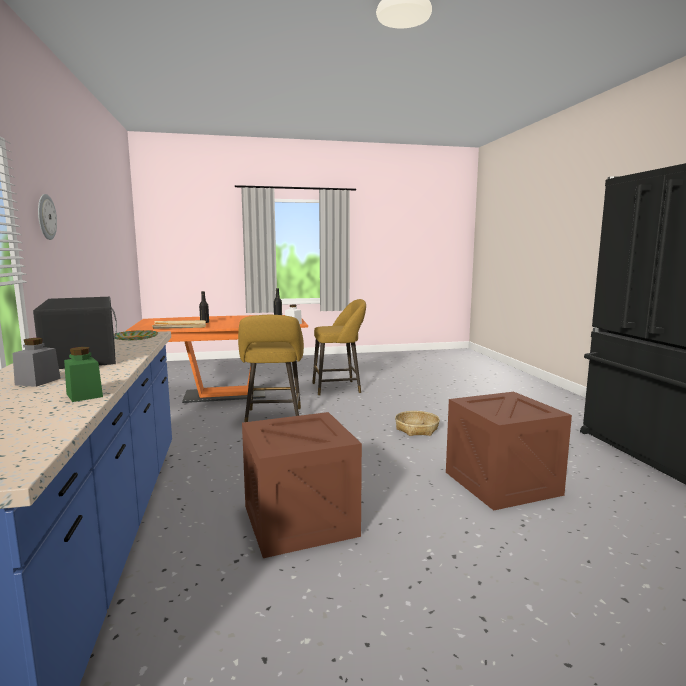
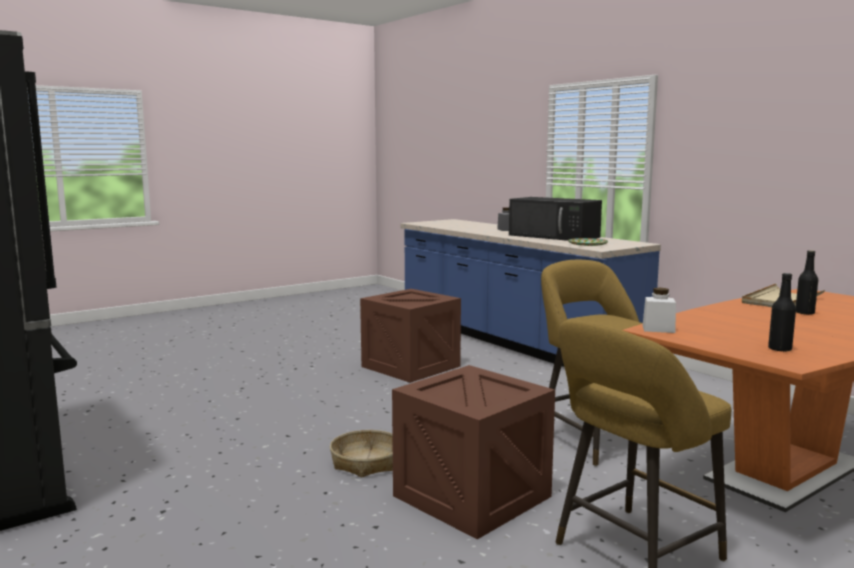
camera: 155 degrees right, 0 degrees up
wall clock [38,194,57,240] -> none
green jar [64,347,103,402] -> none
crate [446,392,572,510] -> crate moved to [392,365,555,539]

